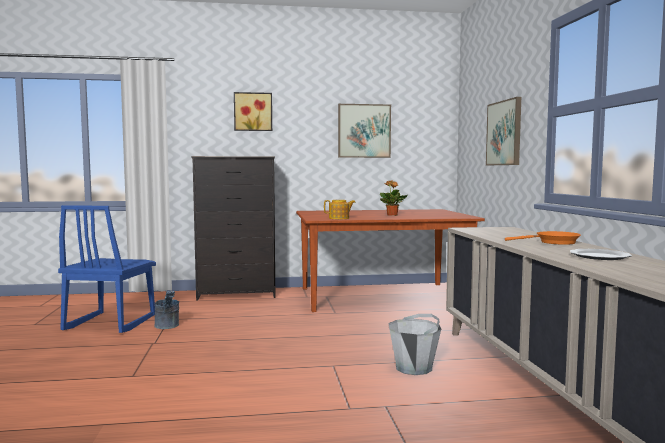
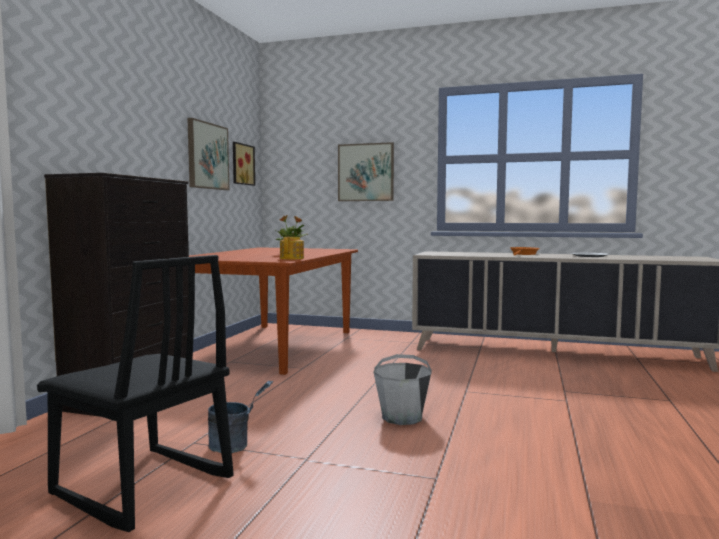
camera: 65 degrees left, 0 degrees up
blue chair [58,205,156,333] -> black chair [37,255,234,532]
picture [234,92,272,131] -> picture moved to [233,142,255,186]
grey bucket [388,314,441,375] -> grey bucket moved to [374,354,432,425]

